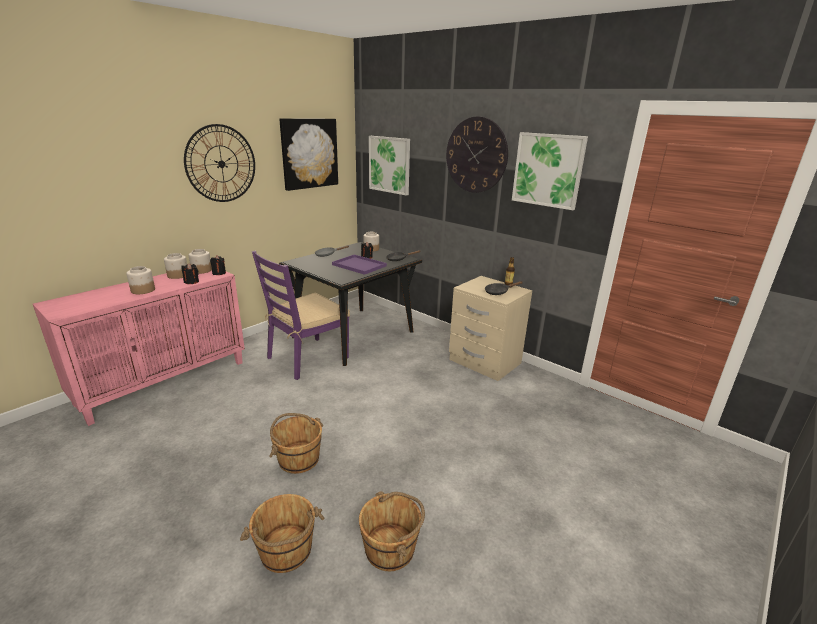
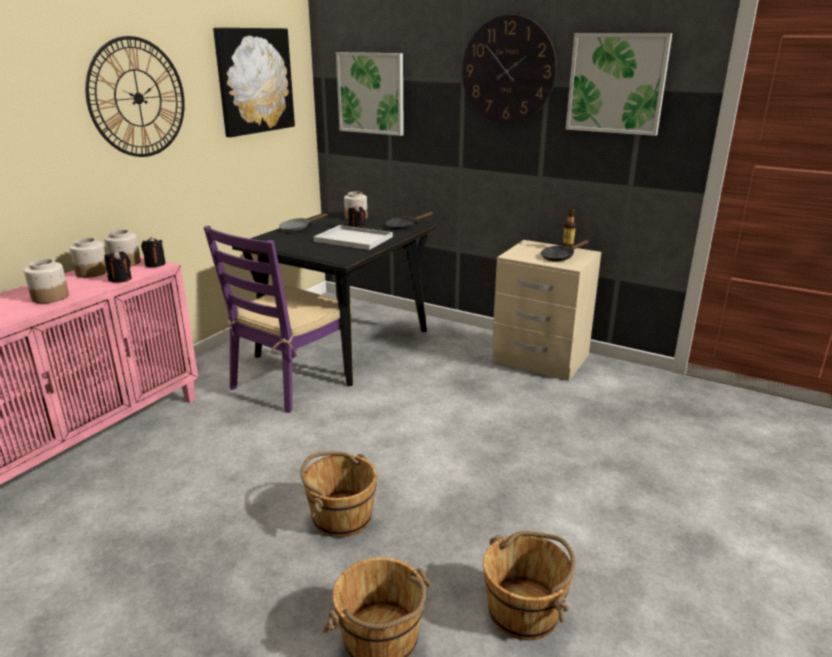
camera: 10 degrees left, 0 degrees up
purple tray [332,254,387,275] -> white tray [313,225,393,250]

